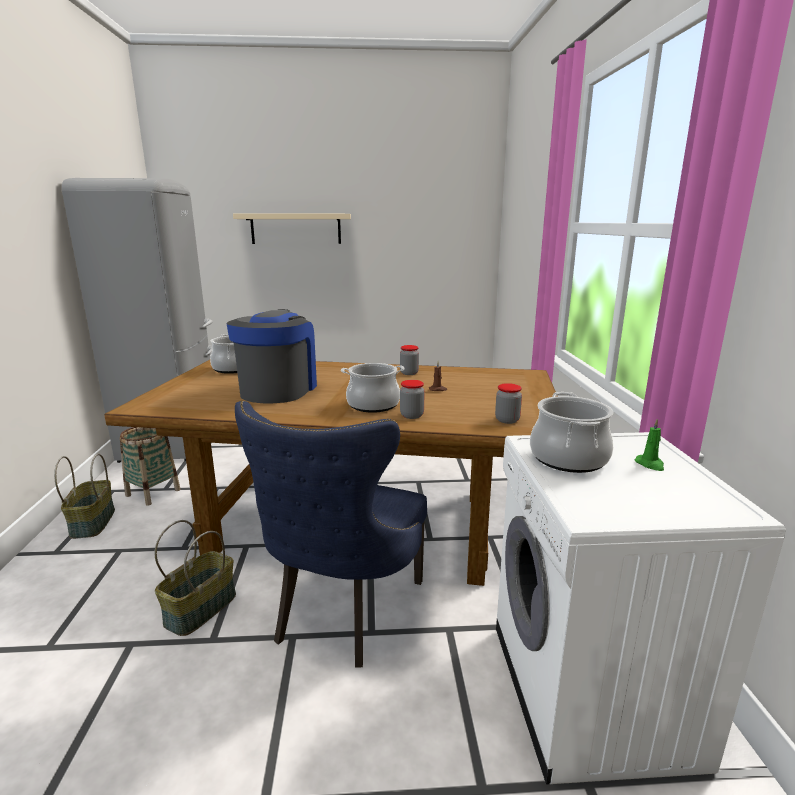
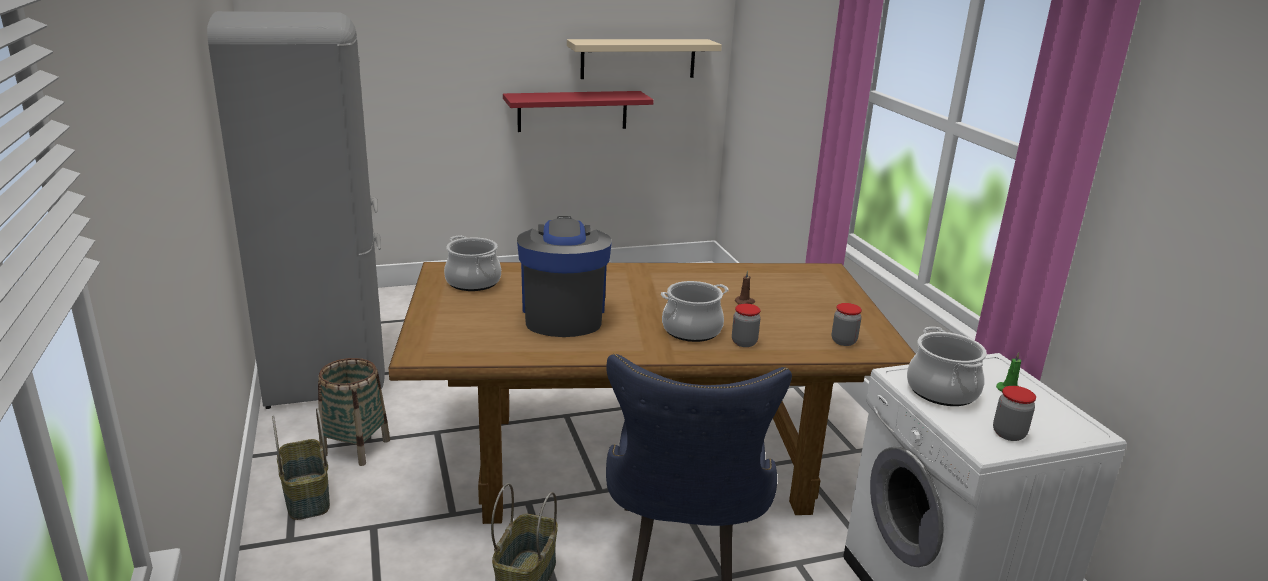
camera: 15 degrees left, 5 degrees up
beige shelf [233,214,351,244] -> beige shelf moved to [567,39,722,79]
jar [400,345,419,375] -> jar moved to [993,386,1036,441]
none -> red shelf [503,91,654,132]

